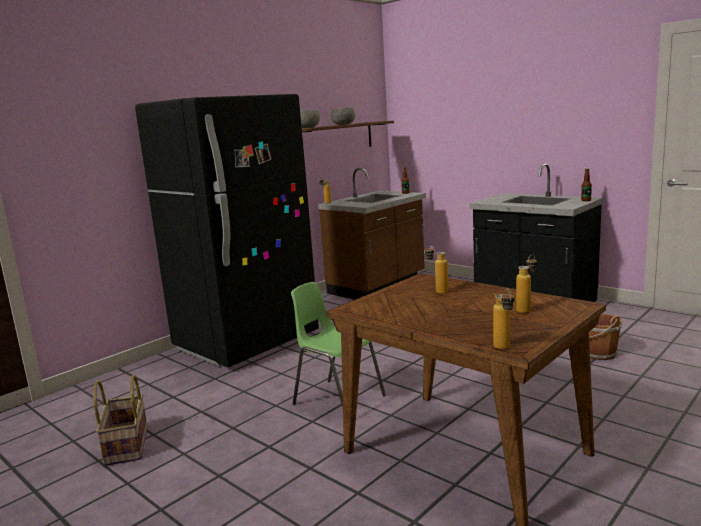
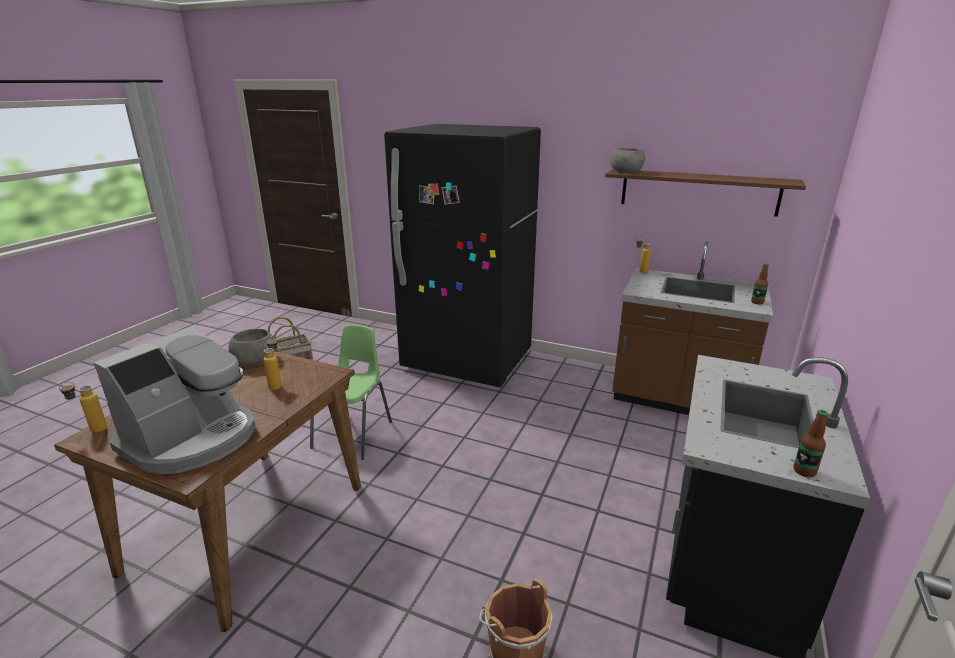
camera: 70 degrees right, 10 degrees up
grey bowl [331,107,355,125] -> grey bowl moved to [228,329,275,365]
bottle [516,254,537,313] -> coffee machine [93,326,256,474]

